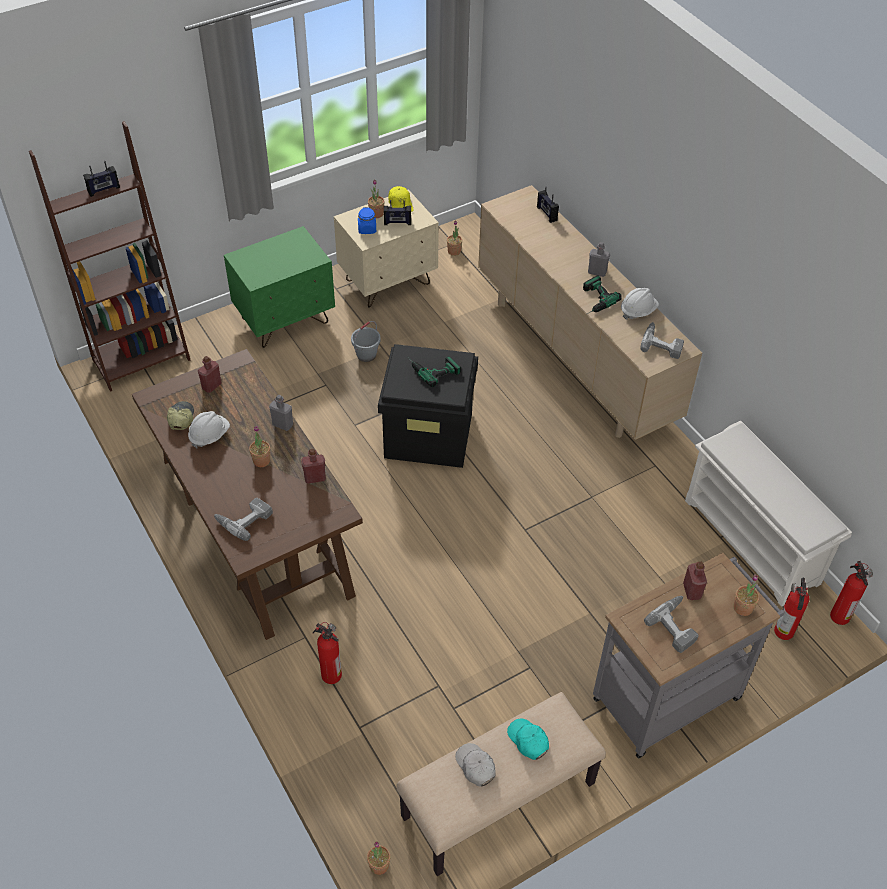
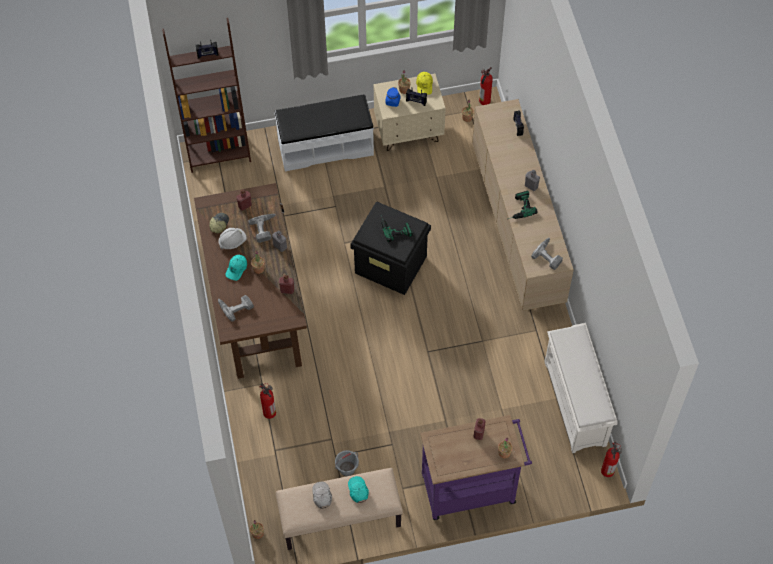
camera: 20 degrees right, 10 degrees up
green nightstand [224,226,335,348] -> white bench [274,94,374,171]
grey bucket [351,321,381,362] -> grey bucket moved to [335,450,359,476]
grey cart [593,553,785,758] -> purple cart [420,415,532,520]
white hard hat [621,288,659,320] -> none
power drill [644,596,699,653] -> power drill moved to [248,214,276,243]
fire extinguisher [774,578,809,640] -> fire extinguisher moved to [479,67,493,105]
none -> turquoise cap [225,255,247,281]

